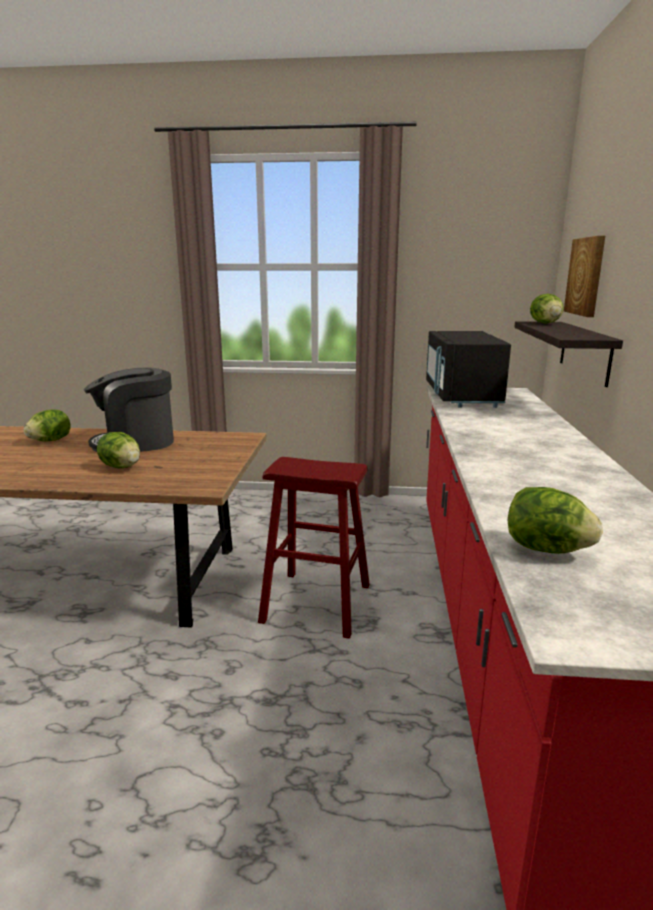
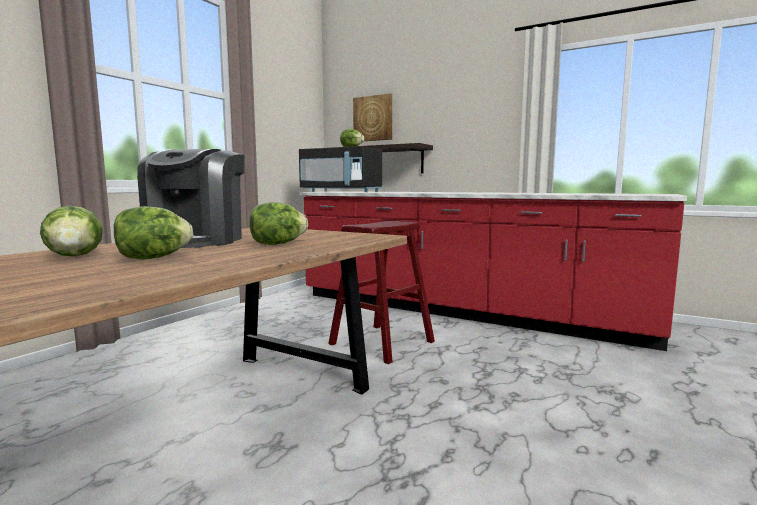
camera: 65 degrees left, 10 degrees down
lettuce [508,487,603,554] -> lettuce moved to [114,206,193,259]

